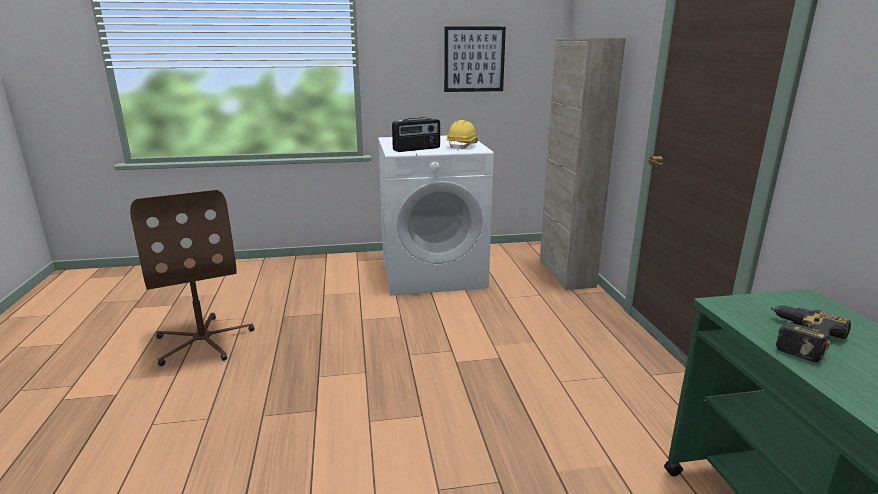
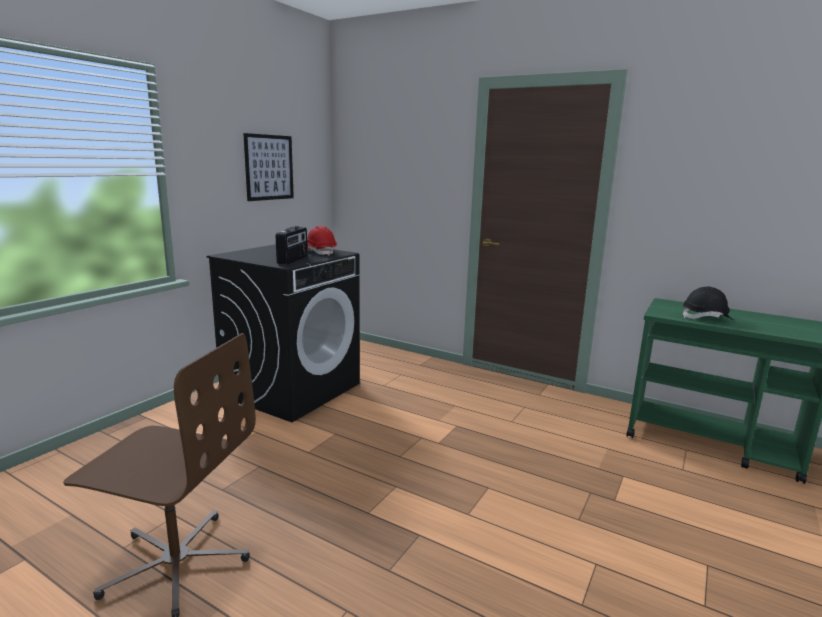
camera: 50 degrees left, 5 degrees down
white washing machine [378,135,494,296] -> black washing machine [207,244,359,422]
yellow hard hat [446,120,478,150] -> red hard hat [307,226,337,256]
beige cabinet [540,38,626,290] -> none
power drill [771,305,851,362] -> black hard hat [682,287,733,320]

